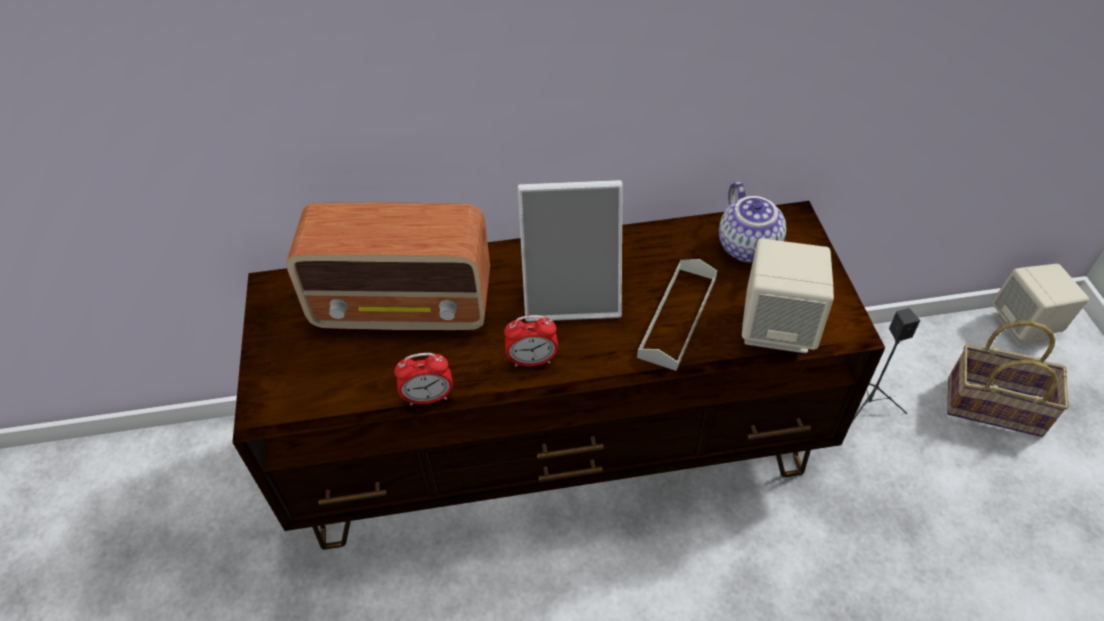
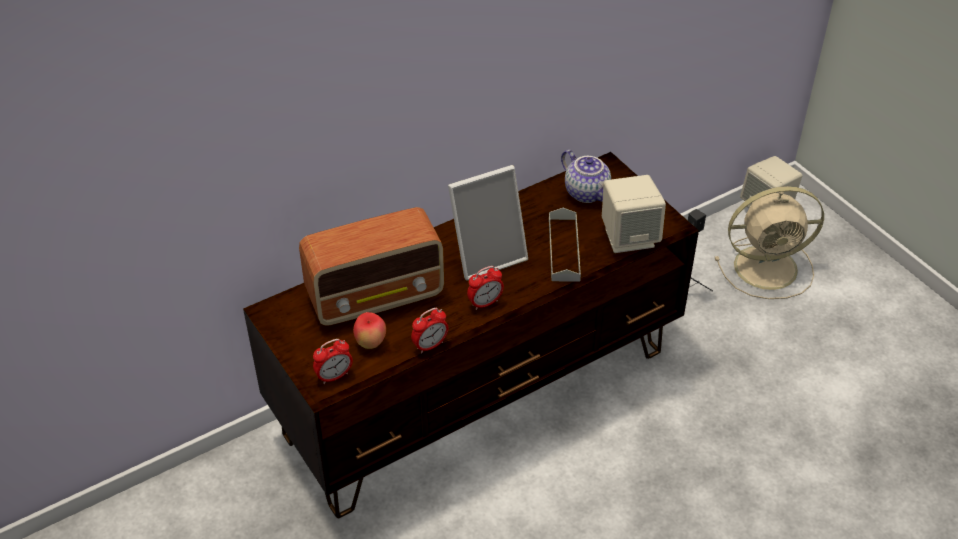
camera: 25 degrees left, 5 degrees down
basket [947,321,1069,437] -> beige fan [715,186,824,299]
none -> alarm clock [313,339,353,384]
none -> apple [353,312,386,349]

